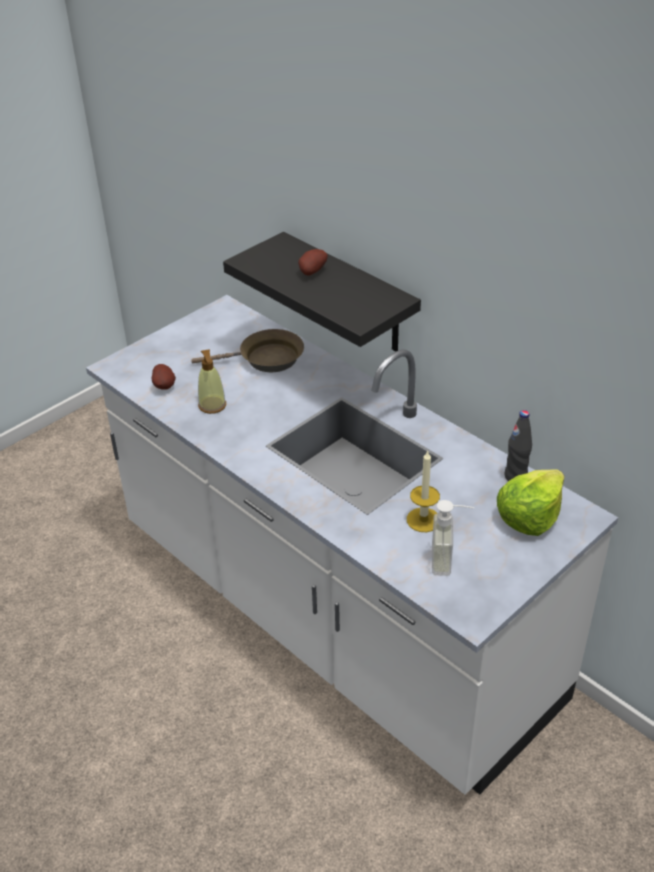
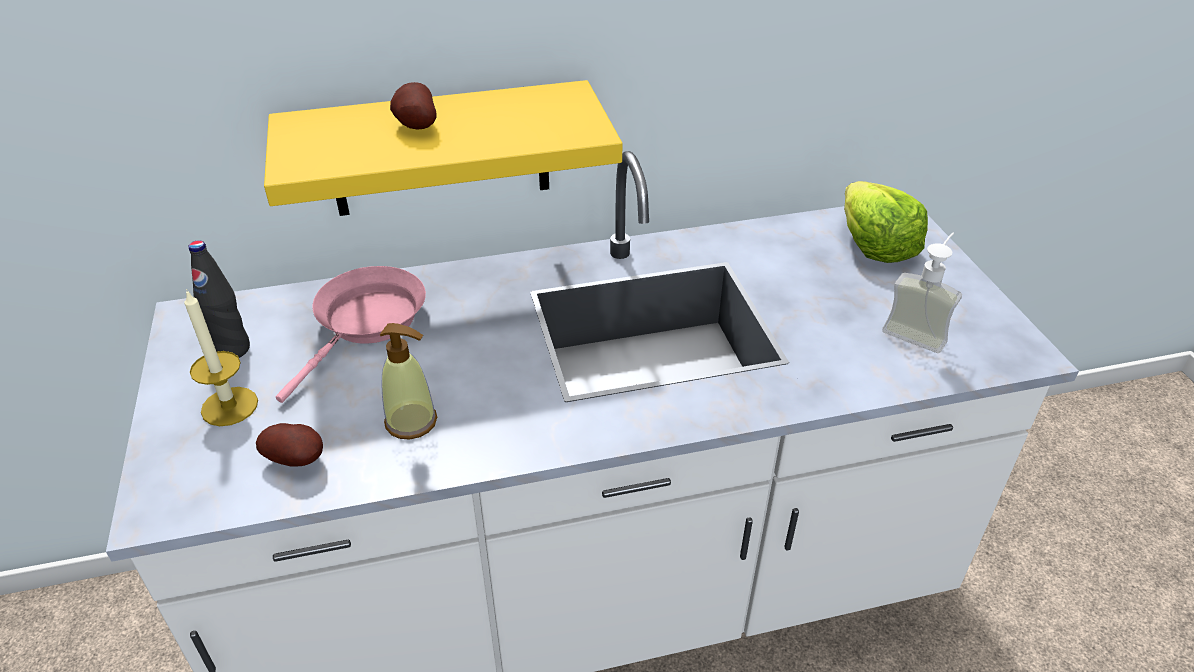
camera: 60 degrees left, 0 degrees up
brown frying pan [191,329,304,372] -> pink frying pan [276,266,426,403]
black shelf [223,232,421,351] -> yellow shelf [264,80,623,216]
candle [407,451,440,532] -> candle moved to [184,289,258,426]
black bottle [504,410,532,481] -> black bottle moved to [188,240,250,358]

